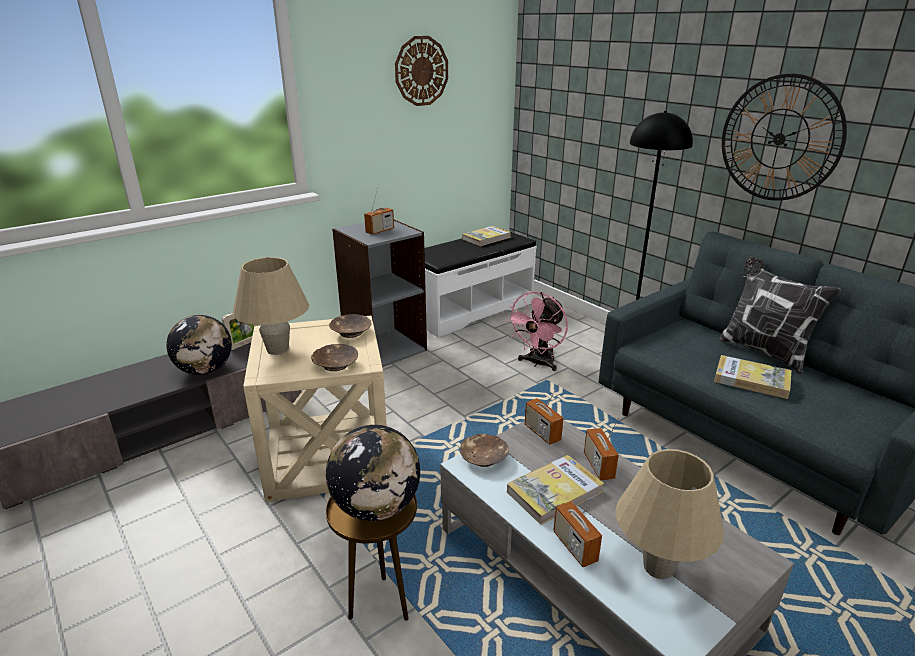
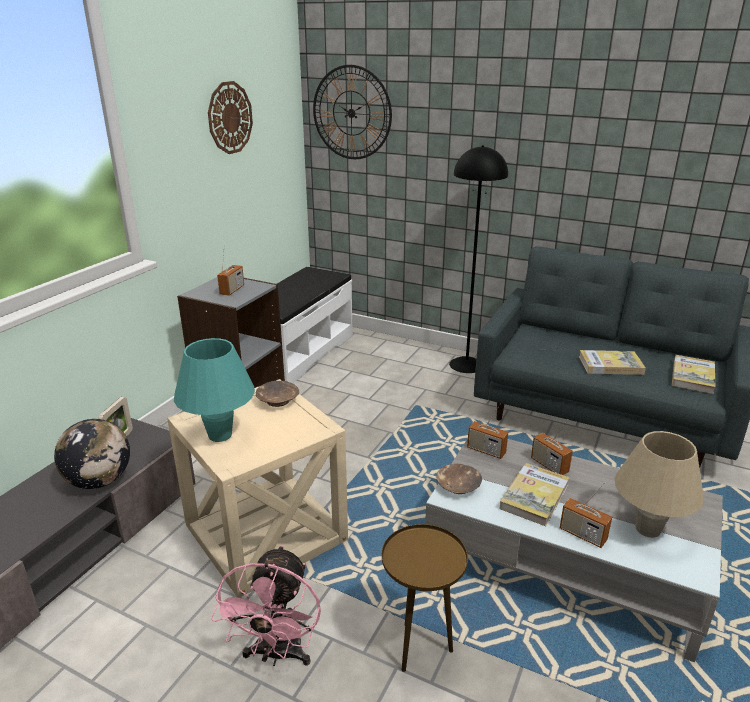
camera: 25 degrees left, 0 degrees up
beige table lamp [233,257,309,355] -> turquoise table lamp [174,338,255,442]
brown bowl [311,344,358,371] -> none
globe [326,425,420,521] -> none
book [462,226,511,246] -> book moved to [672,355,715,394]
pink fan [505,291,568,371] -> pink fan moved to [211,545,321,666]
pillow [718,256,841,375] -> none
wall clock [722,74,847,201] -> wall clock moved to [313,65,392,159]

